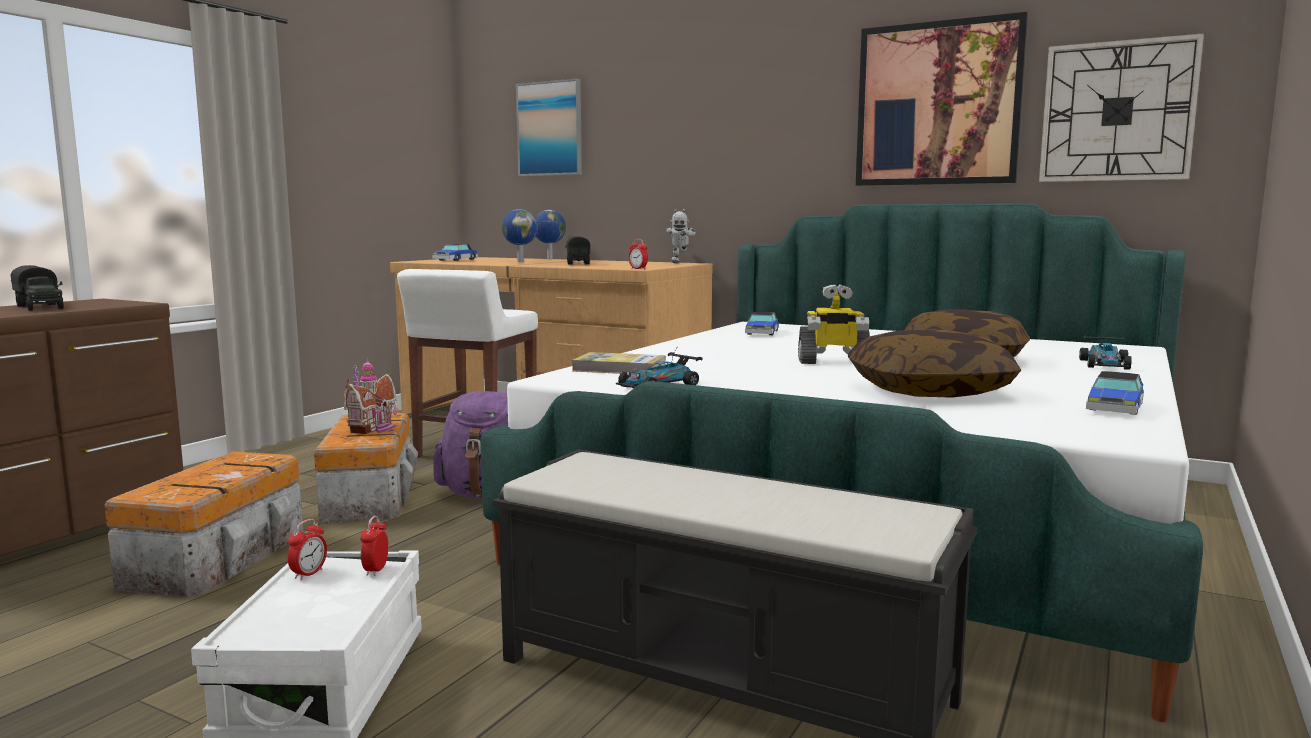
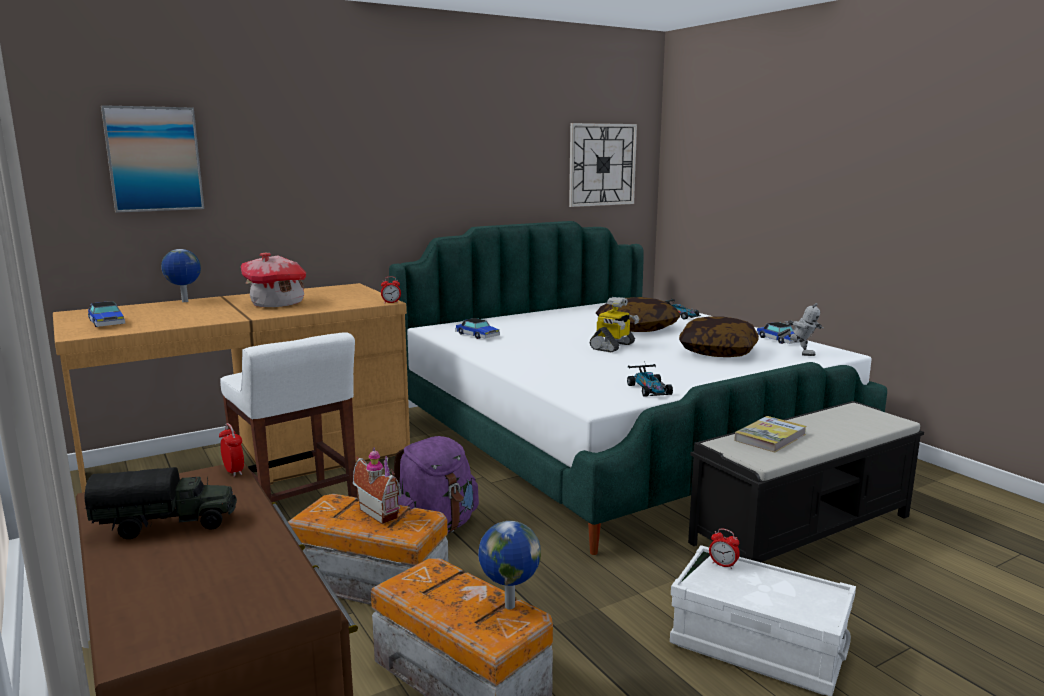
camera: 60 degrees left, 5 degrees up
alarm clock [288,519,327,580] -> alarm clock moved to [219,423,244,477]
globe [502,209,538,262] -> globe moved to [478,521,541,609]
toy truck [565,236,590,265] -> toy house [241,253,306,307]
book [572,352,666,374] -> book moved to [734,416,807,453]
toy robot [666,209,696,263] -> toy robot moved to [777,303,824,356]
picture [856,12,1028,186] -> none

